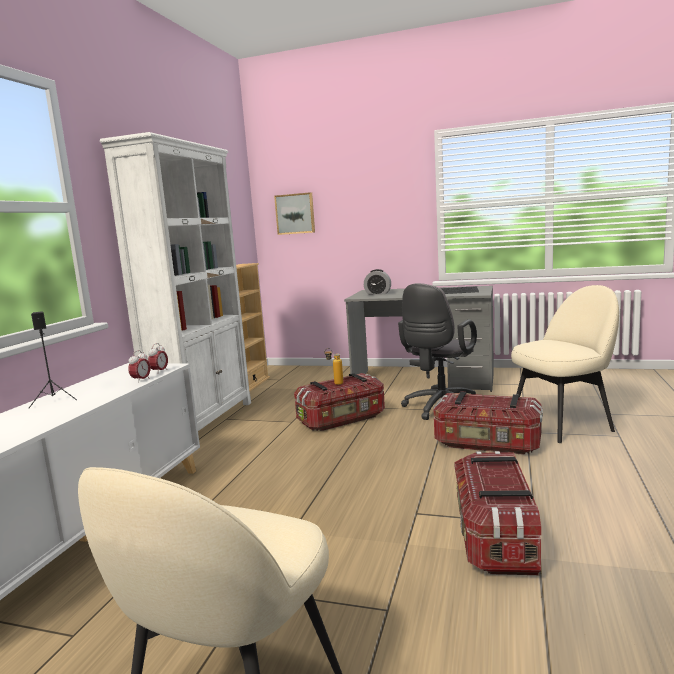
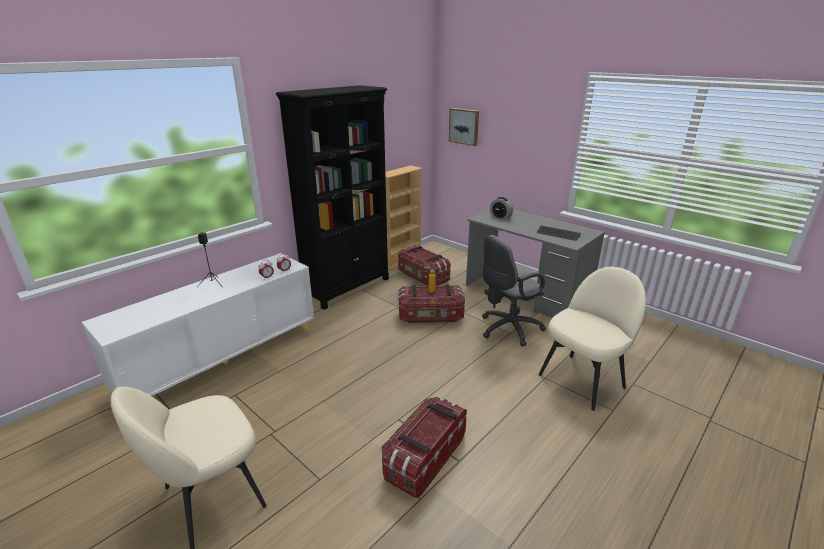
camera: 25 degrees right, 15 degrees up
white bookcase [100,132,251,431] -> black bookcase [276,85,389,310]
storage box [434,392,543,455] -> storage box moved to [398,245,451,286]
beige chair [511,285,619,443] -> beige chair turned 45 degrees counterclockwise [538,267,646,411]

